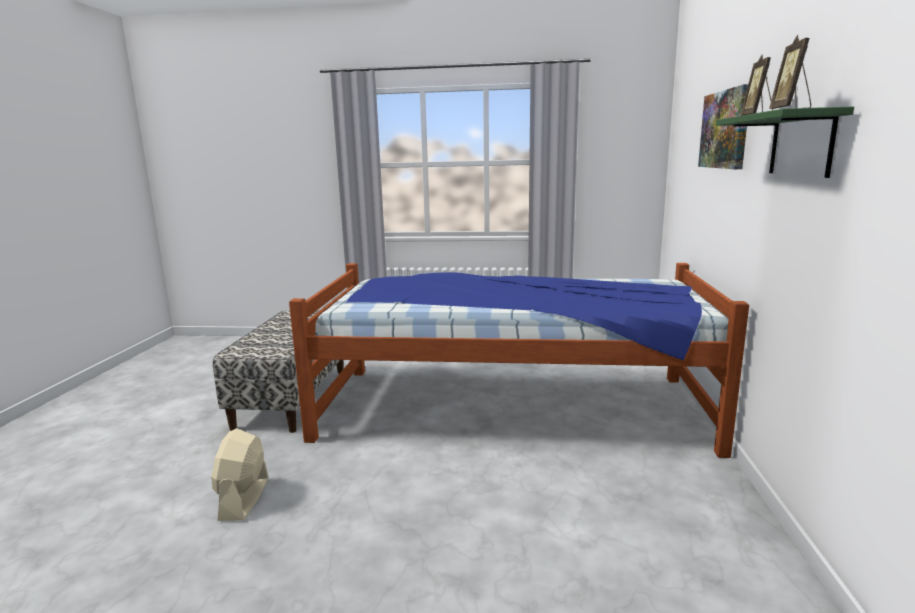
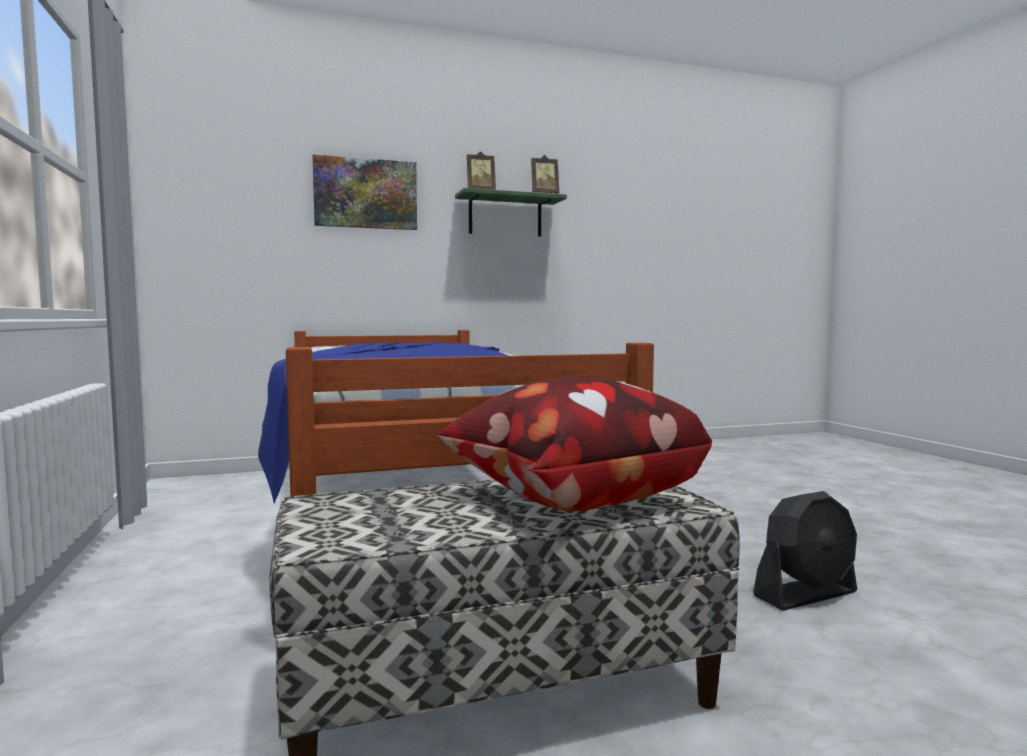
camera: 115 degrees left, 10 degrees down
beige fan [211,428,268,521] -> black fan [753,491,857,611]
none -> pillow [438,377,712,511]

